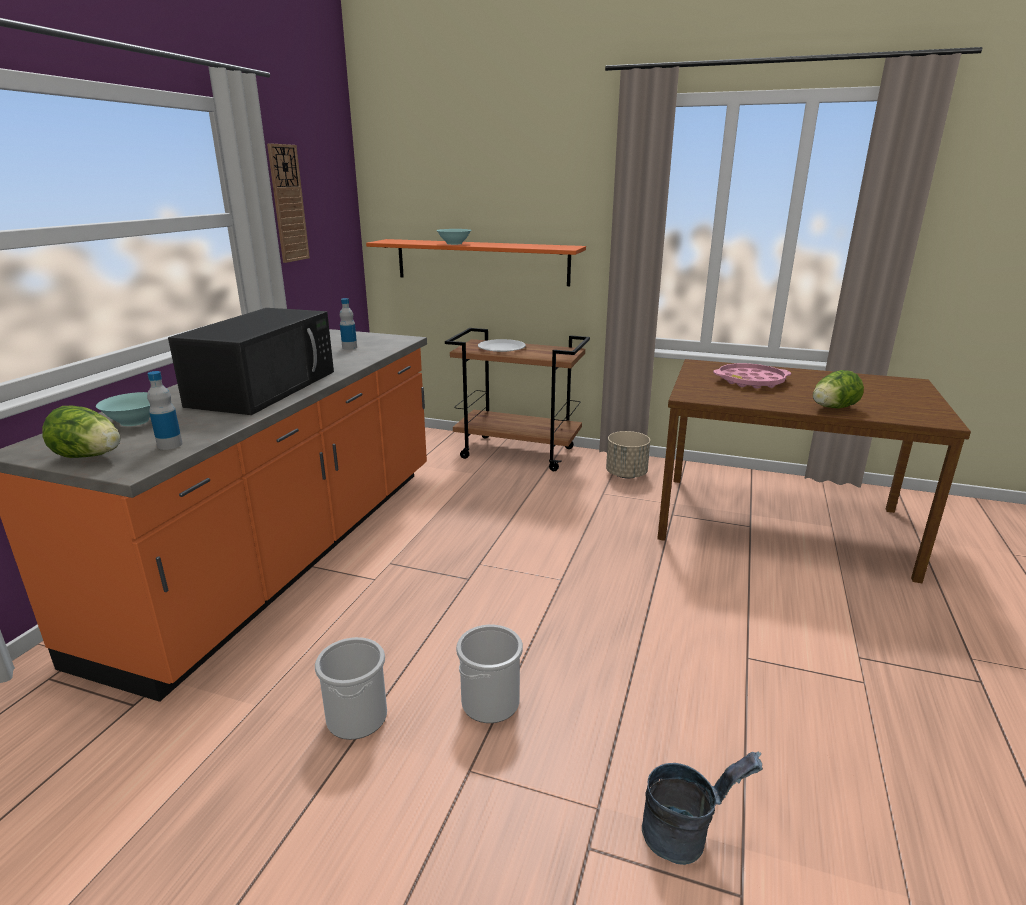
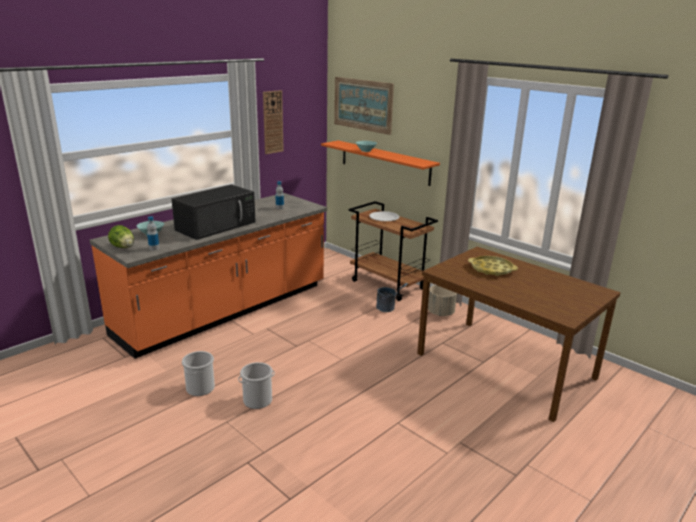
camera: 25 degrees right, 0 degrees up
grey bucket [642,752,763,865] -> grey bucket moved to [376,283,408,312]
pink tray [713,363,791,389] -> yellow tray [468,256,518,276]
lettuce [813,370,864,409] -> none
none -> picture [334,77,394,135]

